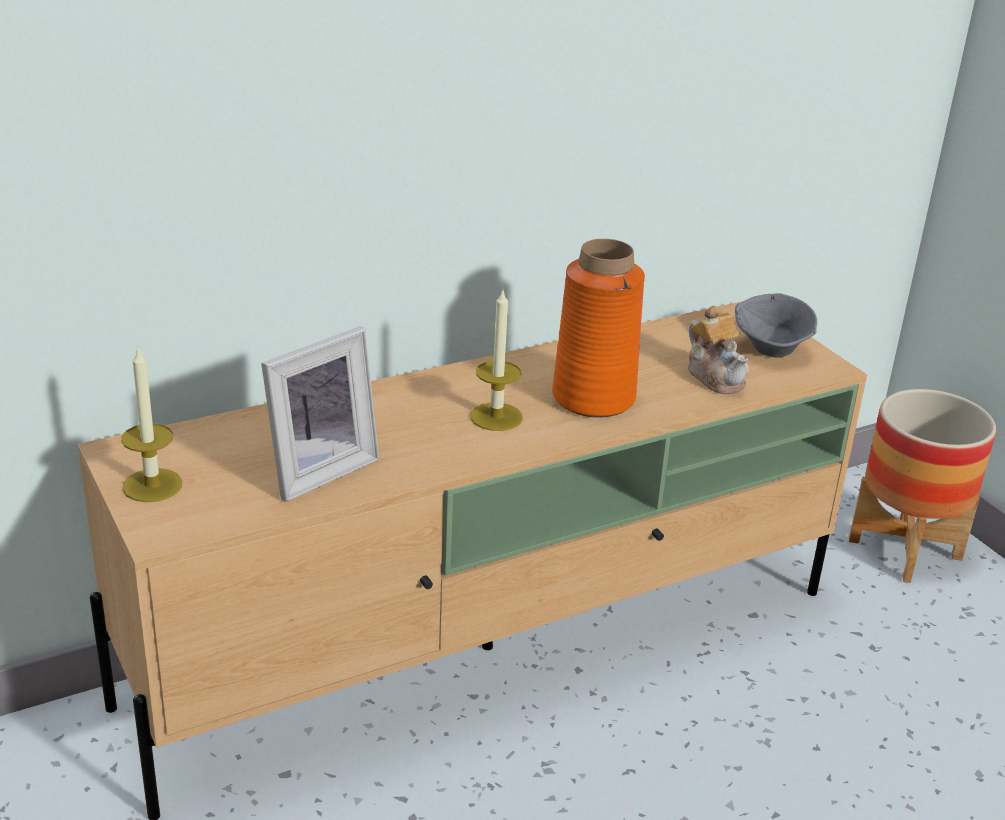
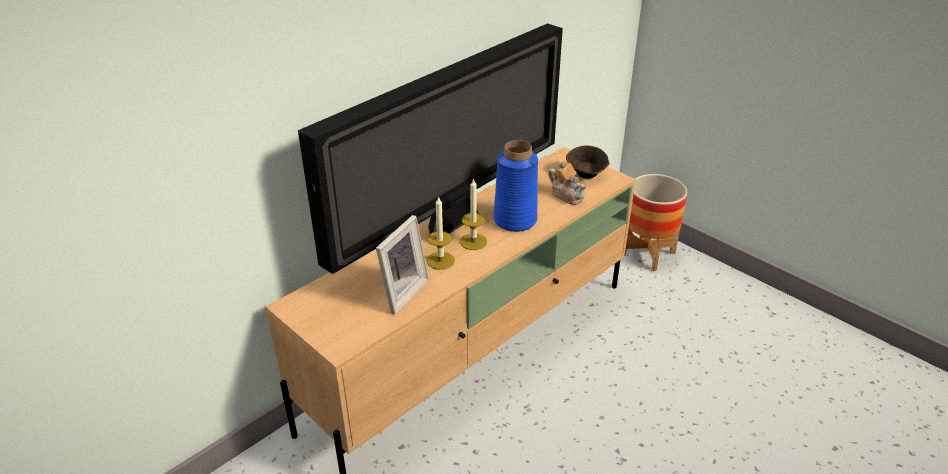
camera: 15 degrees left, 5 degrees up
candle [121,349,182,502] -> candle moved to [427,196,455,270]
orange vase [552,239,645,417] -> blue vase [494,140,538,232]
grey bowl [735,293,817,357] -> brown bowl [566,145,610,179]
none -> television [298,24,563,274]

